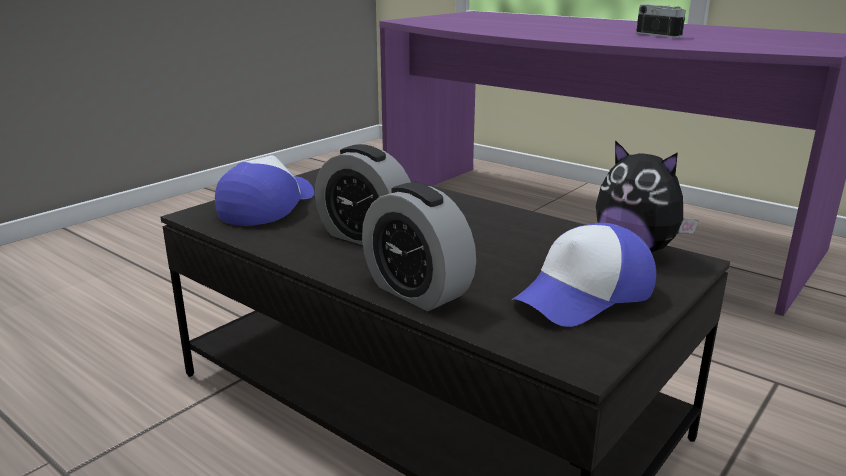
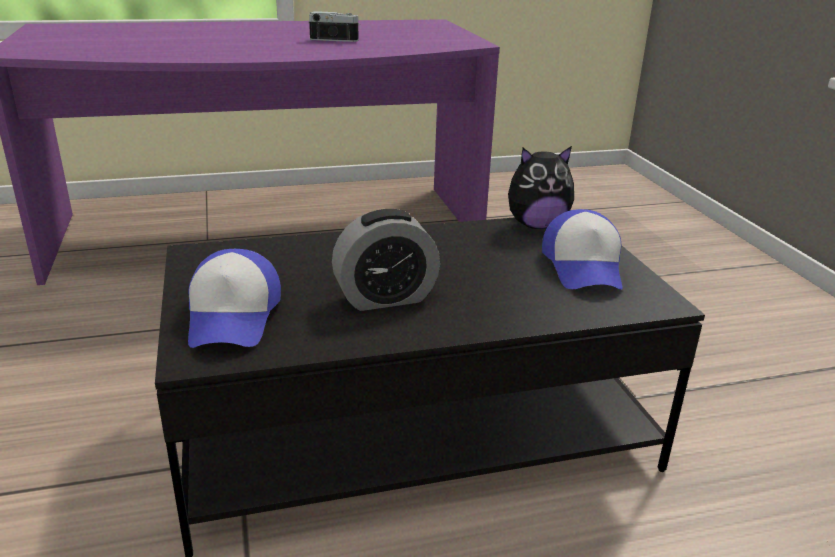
camera: 55 degrees left, 5 degrees up
cap [215,155,314,226] -> cap turned 150 degrees counterclockwise [188,249,281,348]
alarm clock [362,183,476,311] -> none

